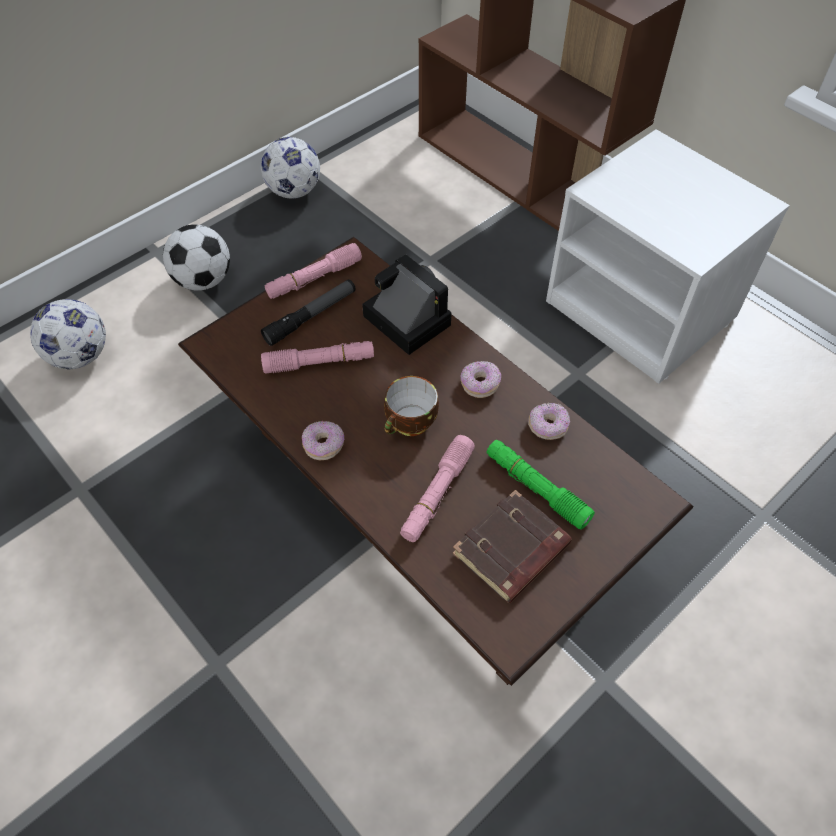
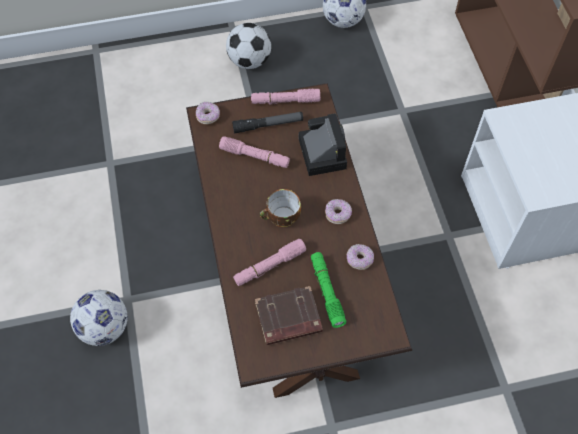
camera: 30 degrees right, 5 degrees up
football [30,299,106,369] -> football moved to [70,290,128,346]
donut [302,421,344,460] -> donut moved to [196,102,220,124]

